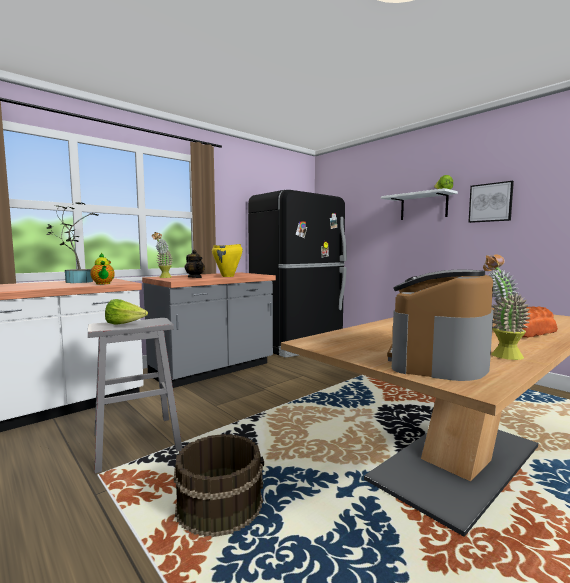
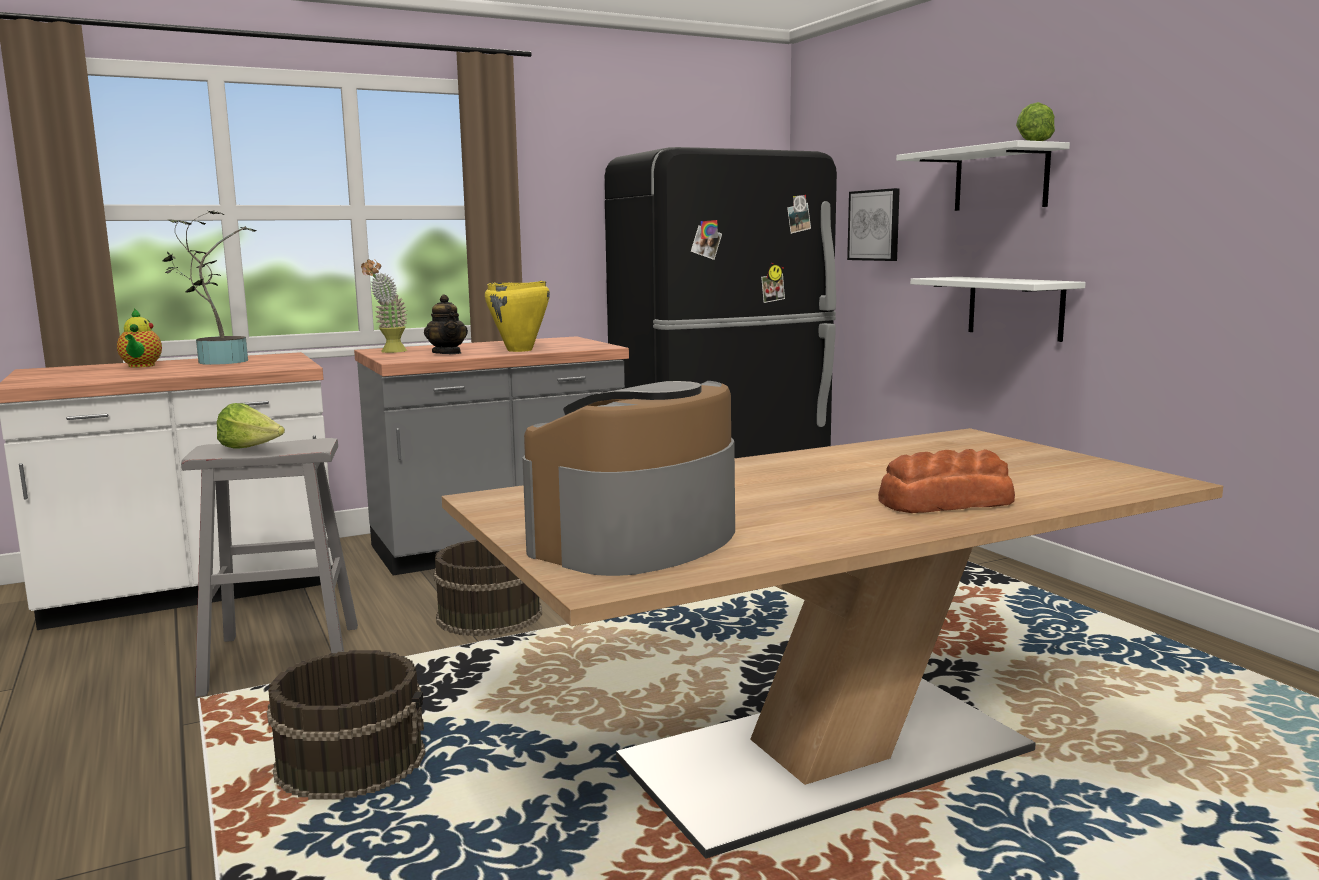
camera: 15 degrees right, 5 degrees up
teapot [90,253,115,284] -> teapot moved to [117,308,162,367]
picture [468,181,514,223] -> picture moved to [847,188,900,261]
potted plant [483,254,531,360] -> none
none -> brown bucket [433,539,542,637]
none -> white shelf [910,277,1086,342]

